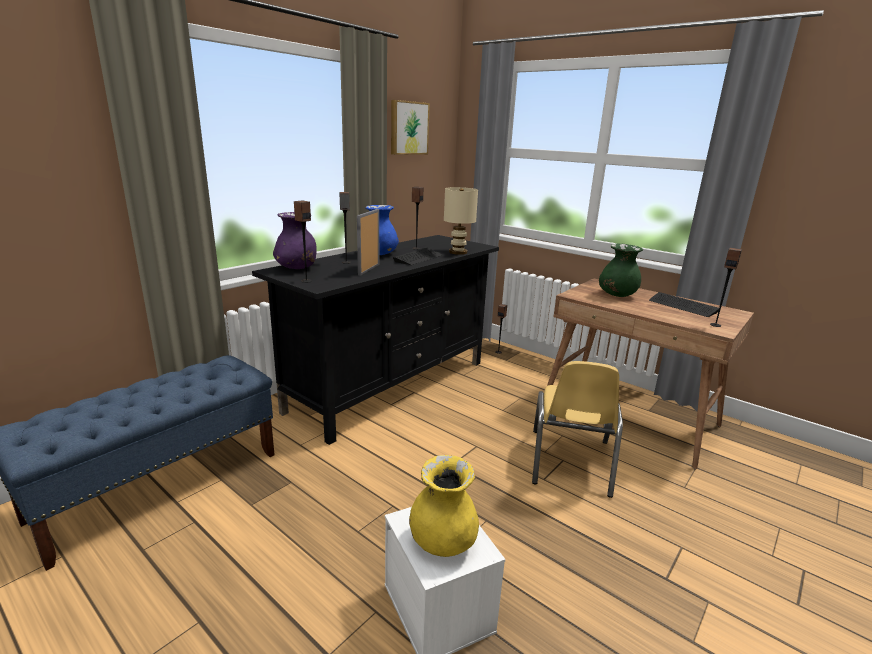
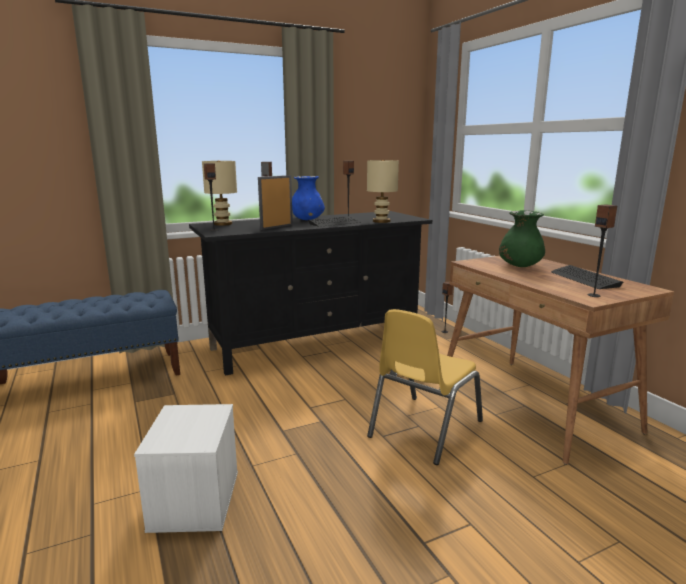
camera: 25 degrees right, 5 degrees down
purple vase [273,212,317,269] -> beige table lamp [202,160,237,226]
picture [391,100,430,155] -> none
yellow vase [409,455,479,557] -> none

